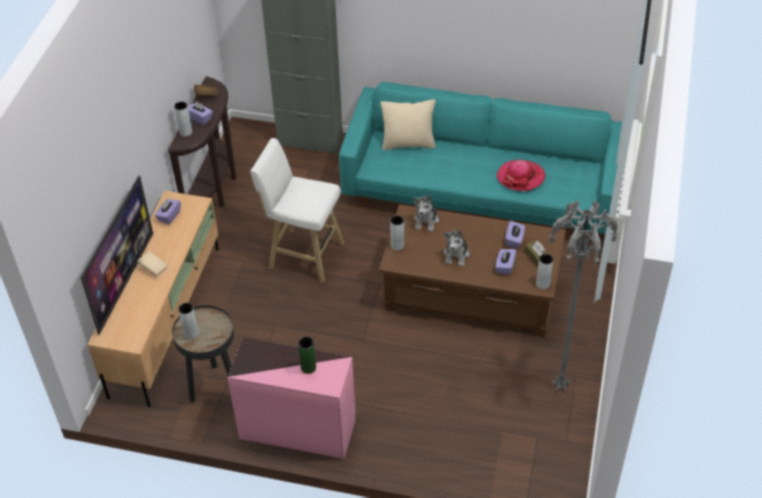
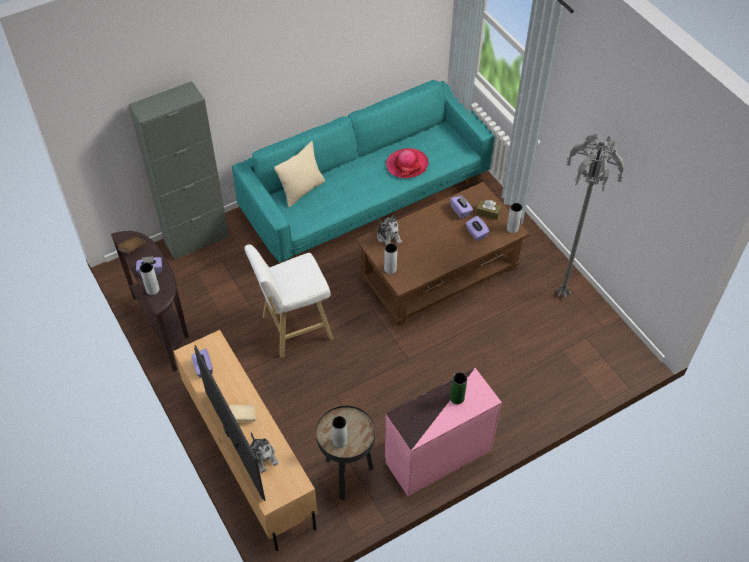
camera: 45 degrees left, 5 degrees up
plush toy [444,230,470,266] -> plush toy moved to [250,432,279,473]

